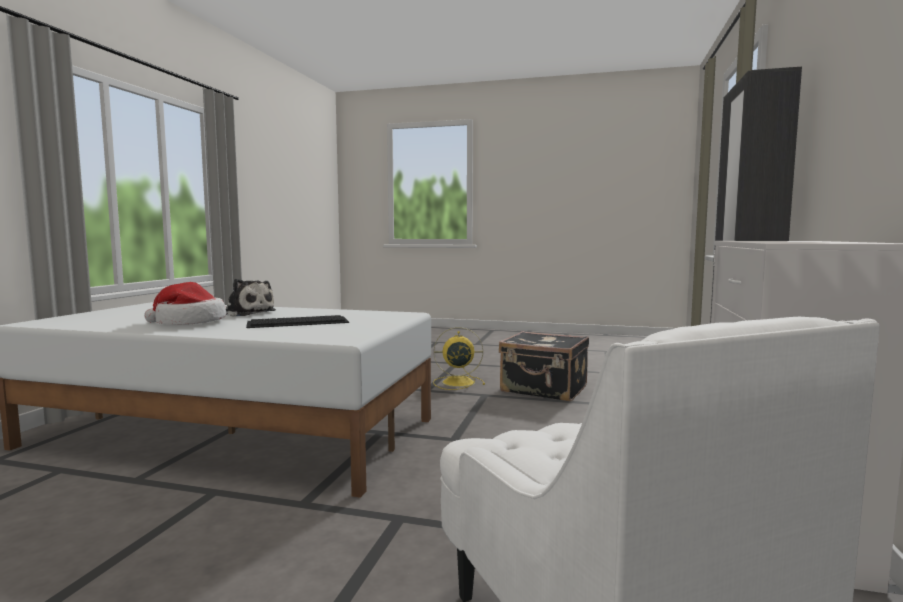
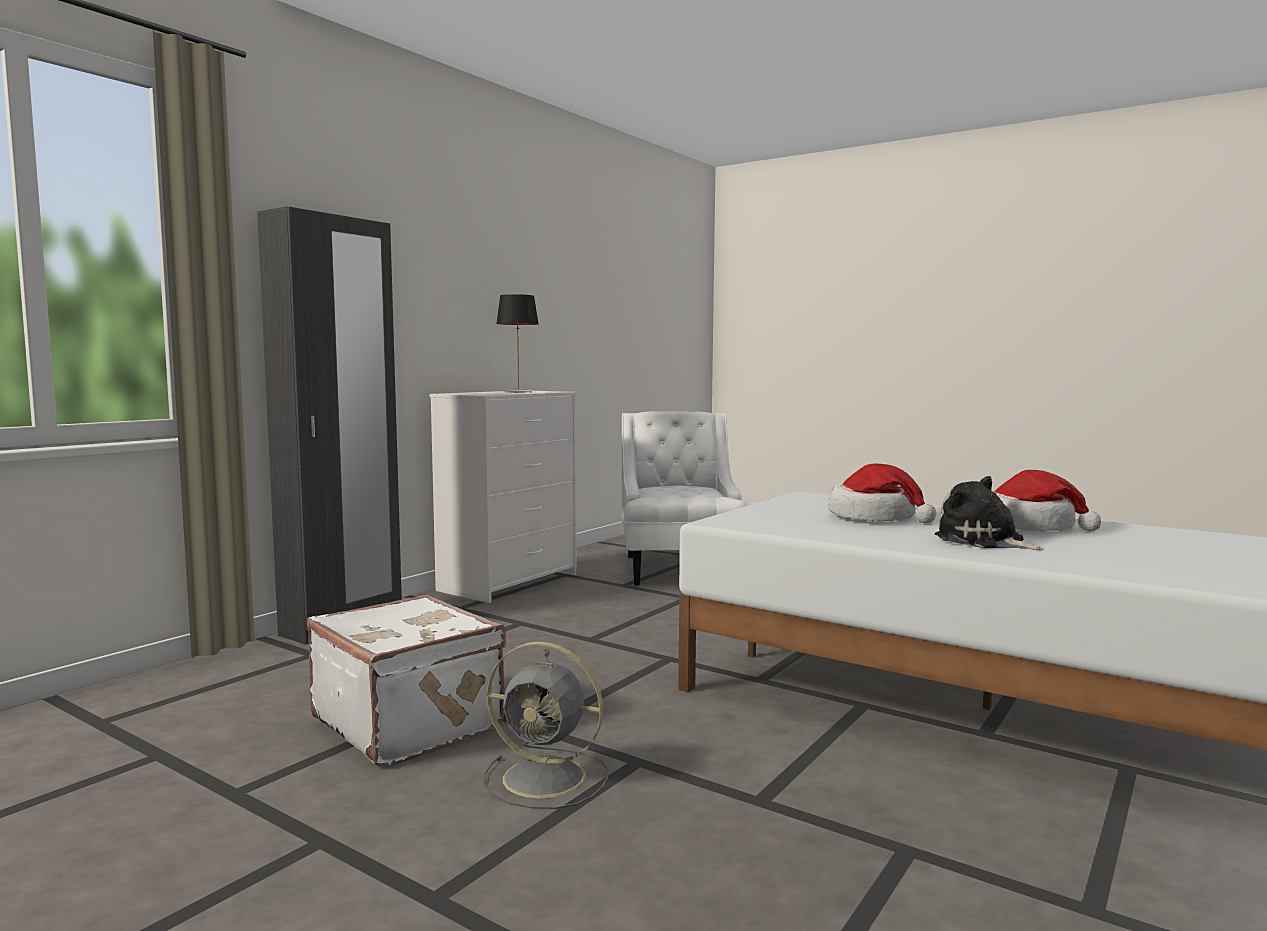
camera: 160 degrees left, 0 degrees up
keyboard [246,315,349,328] -> hat [828,463,936,524]
yellow fan [433,327,485,390] -> grey fan [483,642,608,809]
black suitcase [499,331,589,402] -> white suitcase [307,595,506,767]
none -> table lamp [496,294,538,393]

